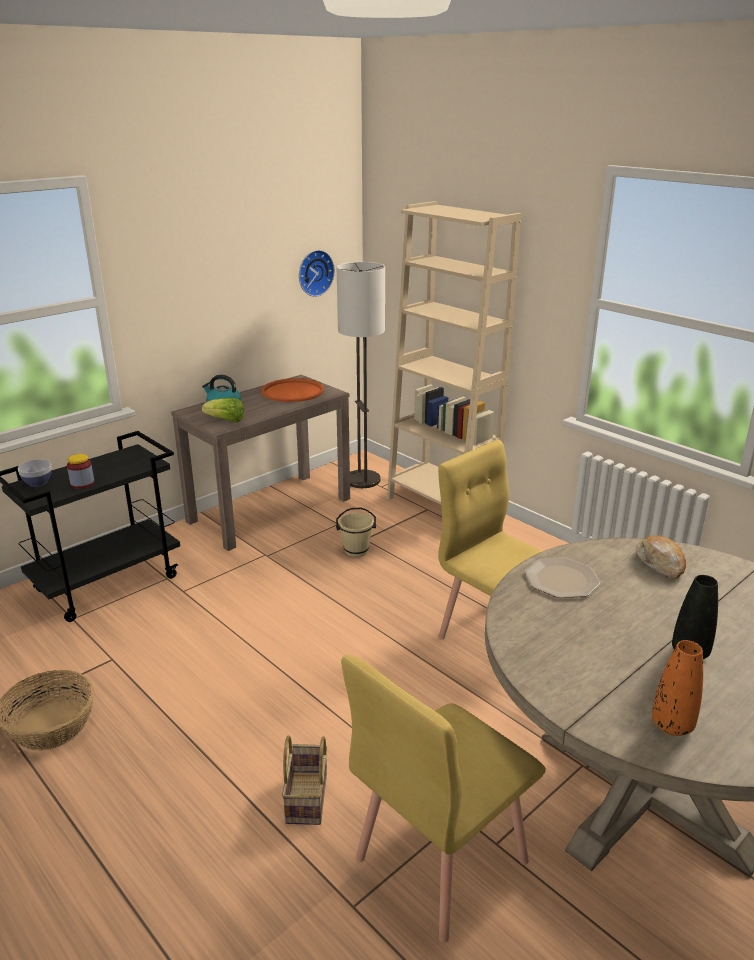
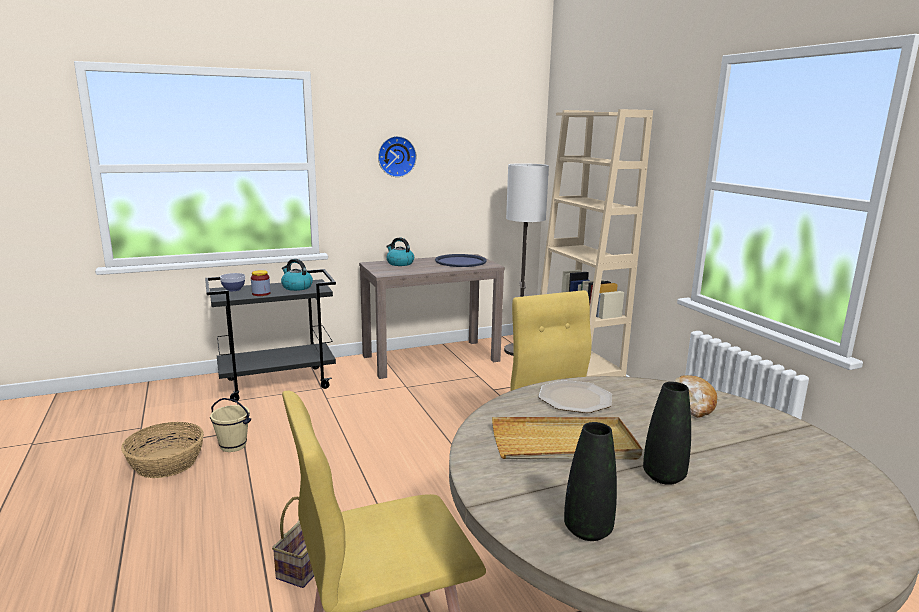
camera: 20 degrees right, 10 degrees down
lettuce [202,398,244,422] -> none
orange tray [261,378,324,402] -> blue tray [435,254,487,267]
wall clock [299,250,335,297] -> wall clock moved to [378,136,417,177]
beige bucket [336,507,376,557] -> beige bucket moved to [210,398,251,452]
orange vase [652,640,703,736] -> black vase [564,422,617,541]
none -> kettle [281,259,313,291]
none -> beige tray [492,417,642,459]

